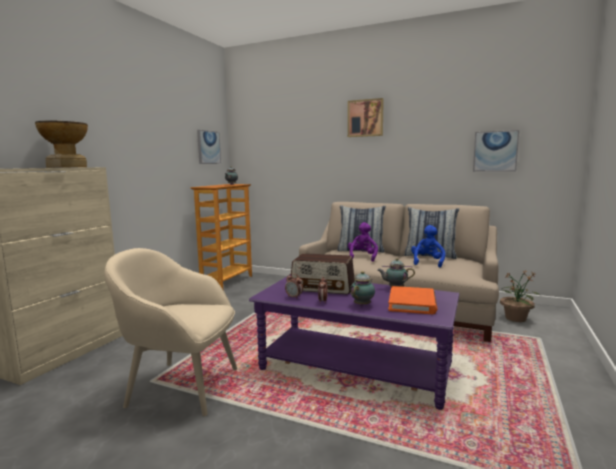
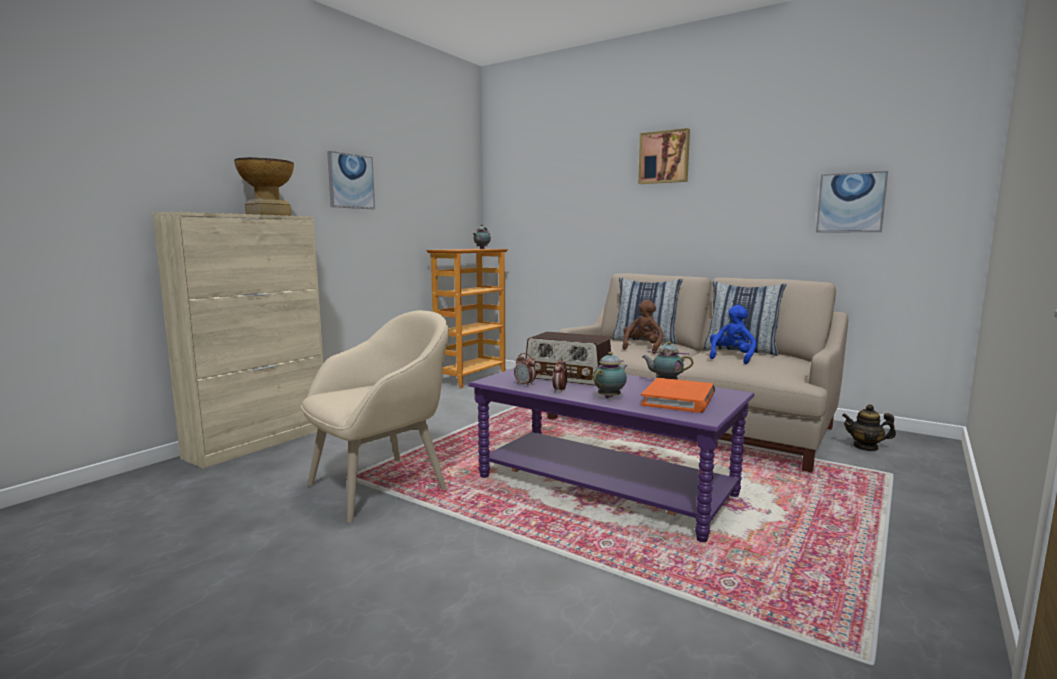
camera: 10 degrees right, 0 degrees up
beige armchair [104,248,237,416] -> beige armchair turned 120 degrees clockwise [301,310,449,523]
picture [197,130,221,164] -> picture moved to [327,151,375,209]
purple plush toy [348,222,378,262] -> brown plush toy [622,300,664,354]
potted plant [500,270,540,322] -> teapot [842,404,896,451]

